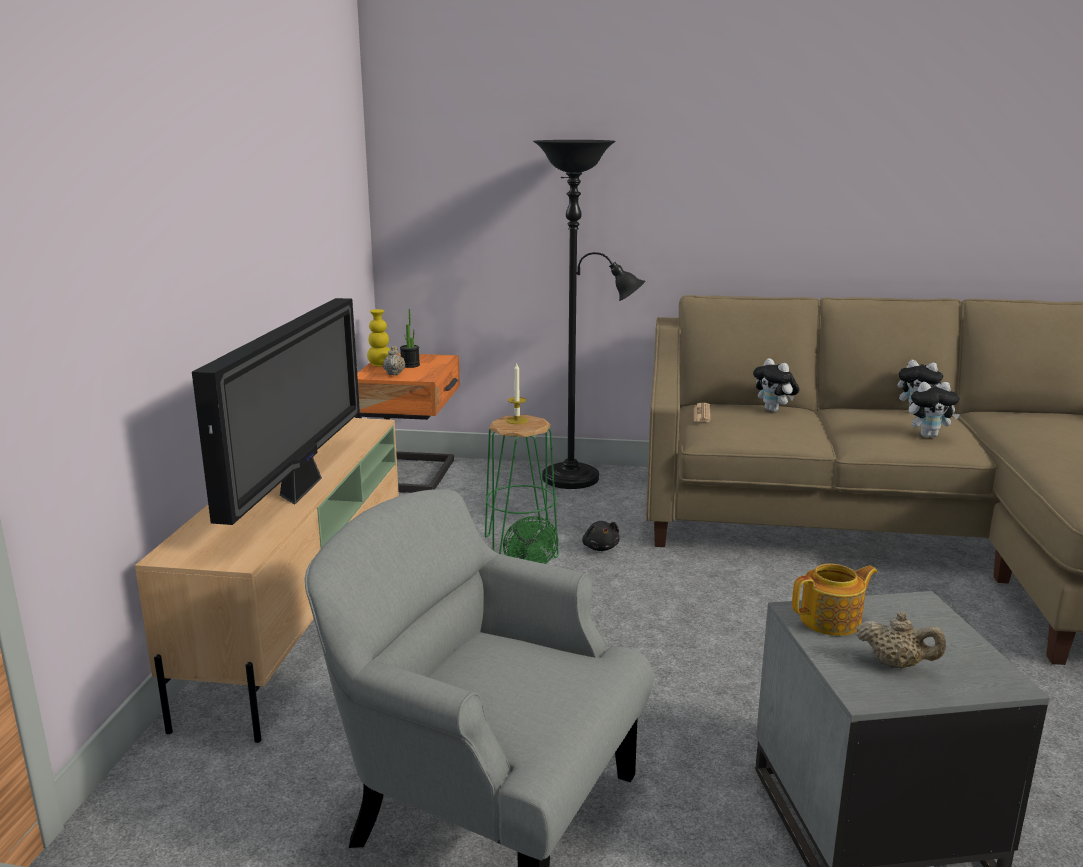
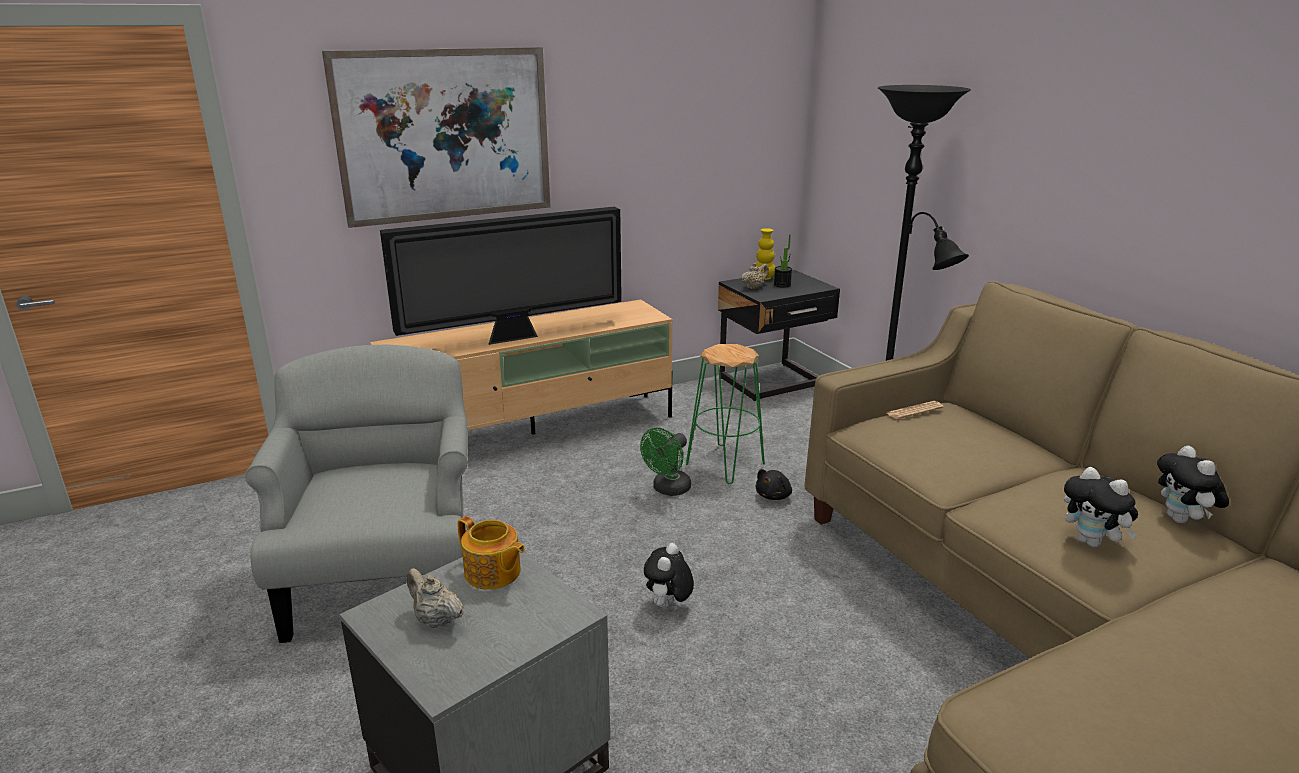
camera: 55 degrees right, 5 degrees up
orange nightstand [355,353,460,493] -> black nightstand [718,270,840,401]
candle [506,364,528,424] -> none
plush toy [753,358,800,412] -> plush toy moved to [644,543,694,608]
beige teapot [857,611,946,668] -> beige teapot turned 135 degrees clockwise [407,568,464,628]
none -> picture [322,47,551,228]

